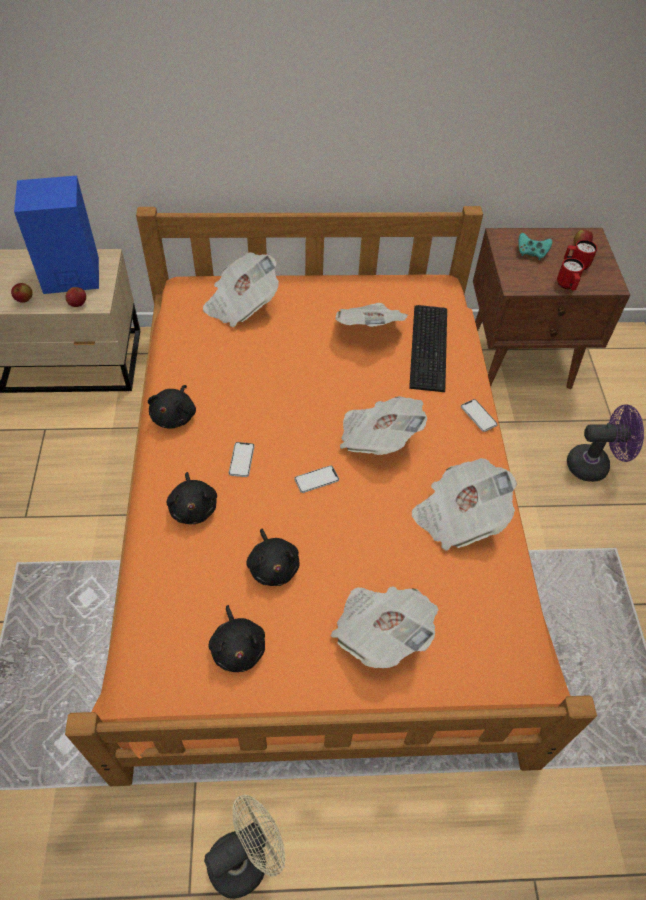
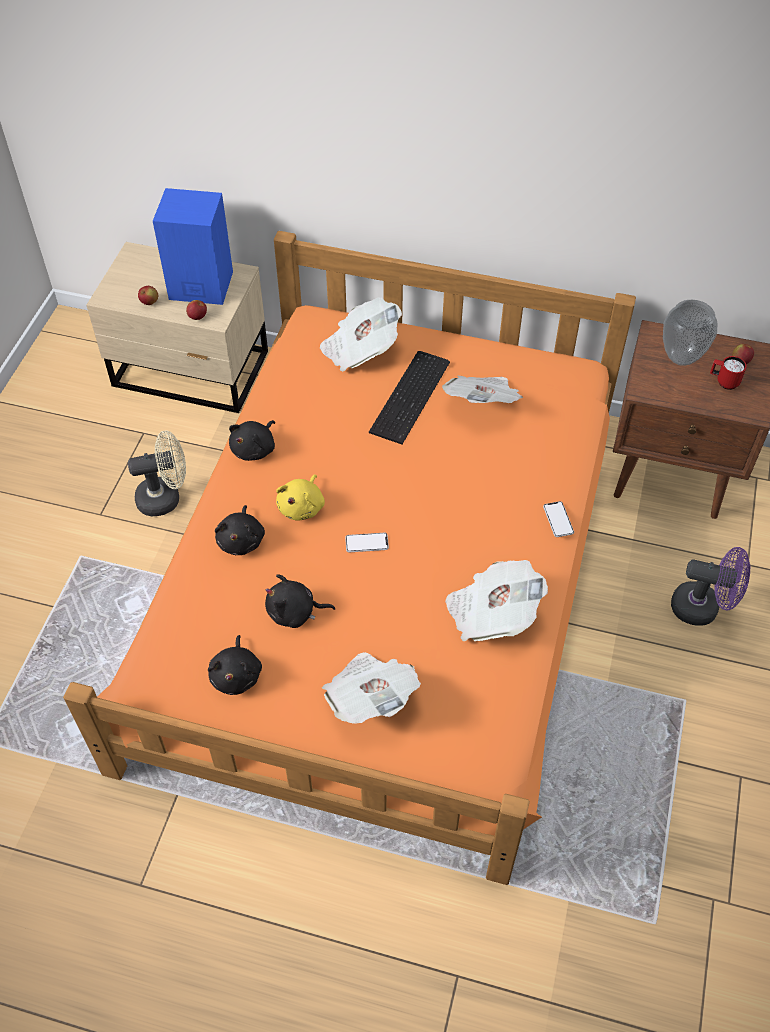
camera: 20 degrees right, 0 degrees up
beige fan [204,795,285,899] -> beige fan moved to [128,430,186,516]
phone [229,442,255,477] -> yellow plush toy [276,474,325,521]
black plush toy [246,529,299,586] -> black plush toy turned 90 degrees clockwise [265,574,335,628]
newspaper [340,396,427,455] -> none
keyboard [409,305,447,392] -> keyboard moved to [369,351,450,444]
turquoise game controller [518,233,552,260] -> vase [663,300,717,366]
red mug [557,258,584,290] -> none

